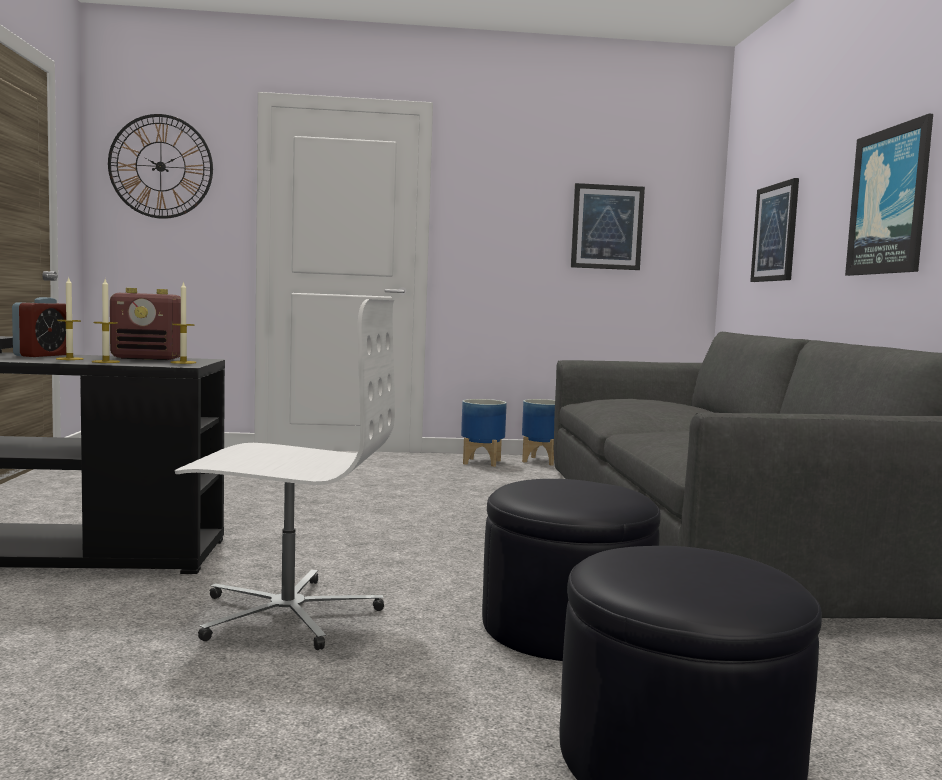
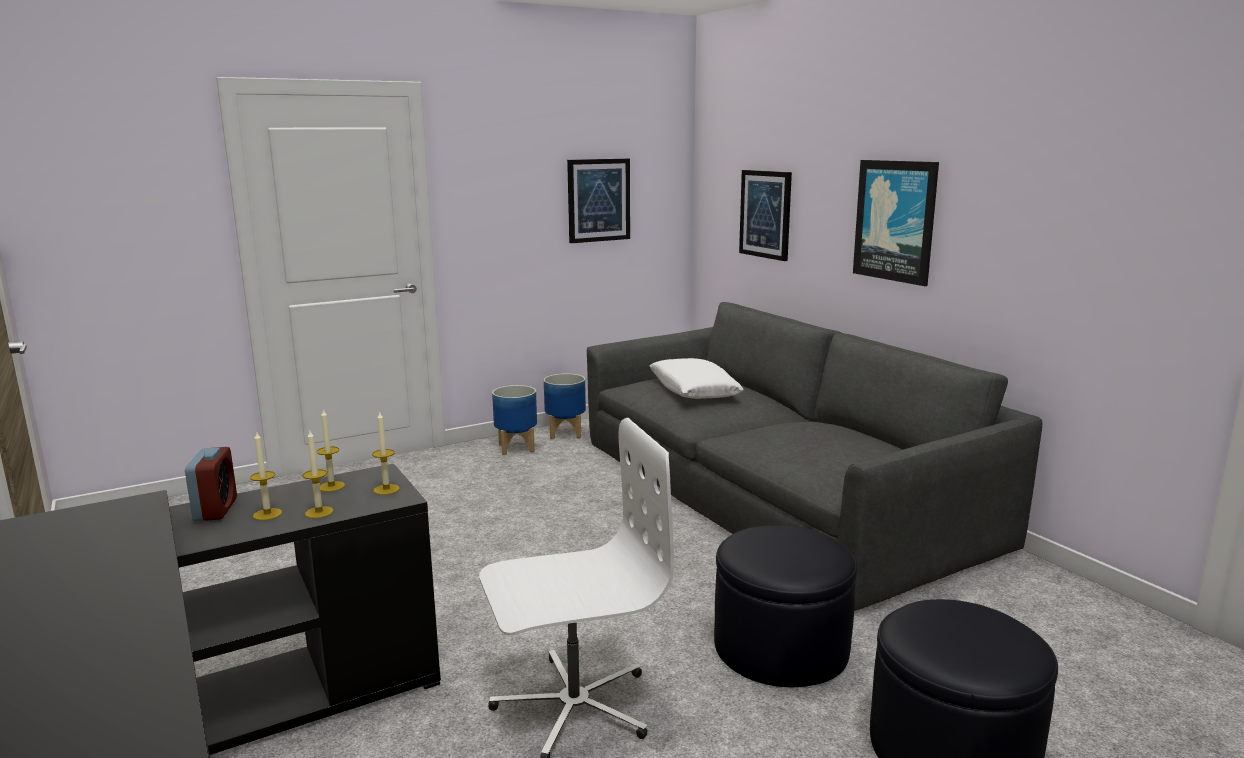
camera: 25 degrees left, 10 degrees up
wall clock [108,114,213,219] -> none
radio [110,288,181,360] -> candle [317,409,345,492]
none -> white pillow [650,358,744,399]

